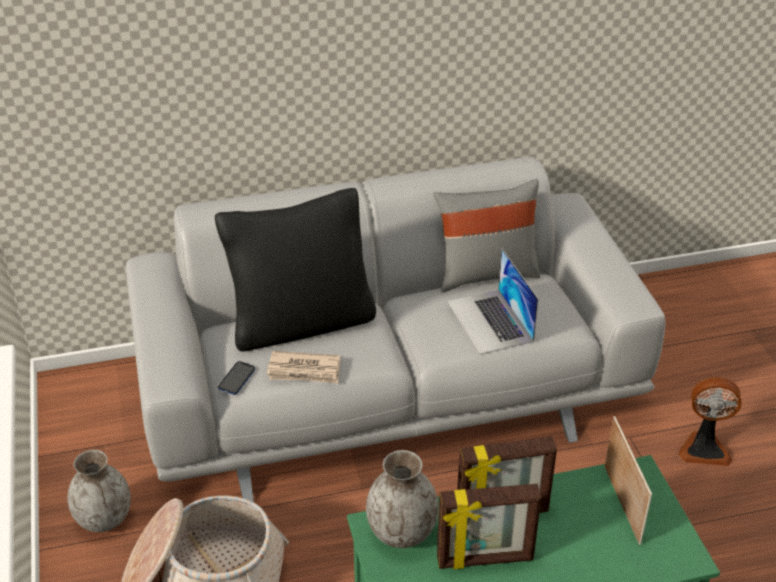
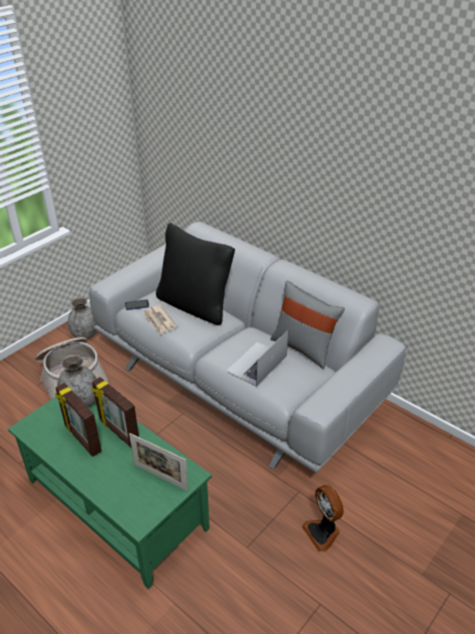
camera: 55 degrees right, 0 degrees up
picture frame [605,416,652,545] -> picture frame turned 75 degrees clockwise [129,433,188,491]

